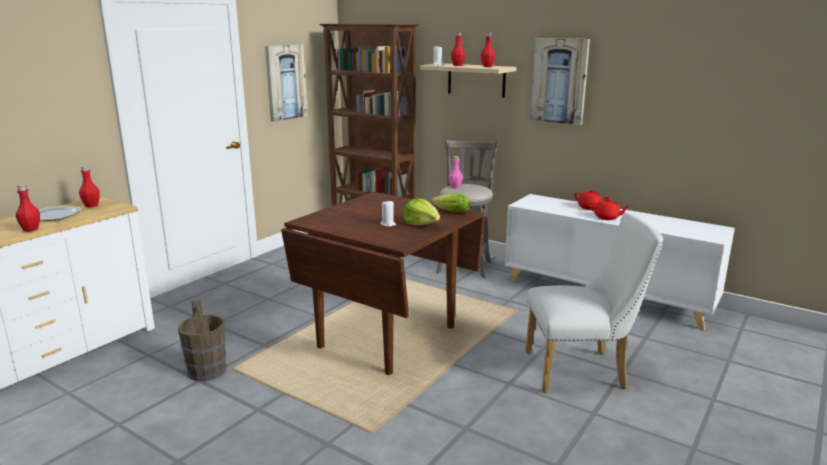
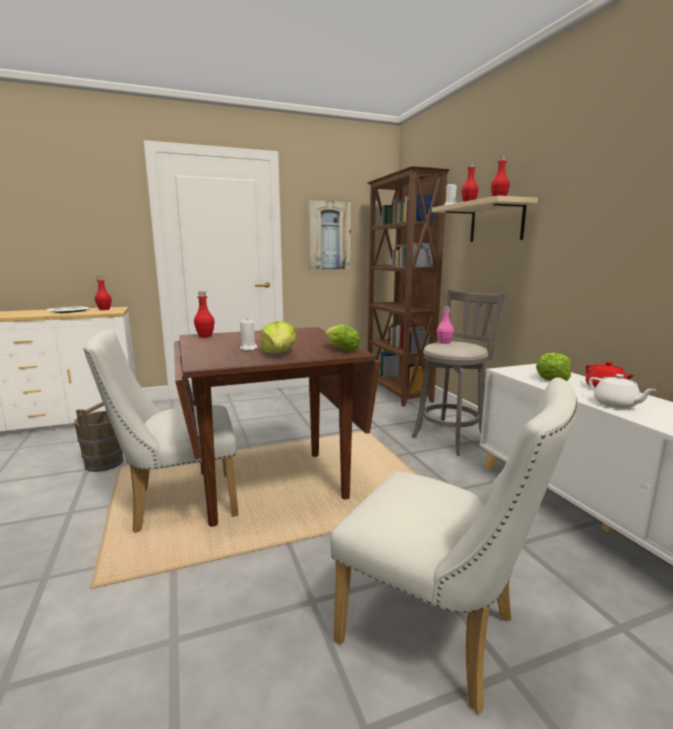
camera: 35 degrees right, 5 degrees down
red bottle [16,185,40,231] -> red bottle moved to [194,291,215,337]
picture [530,38,590,125] -> none
red teapot [589,199,629,220] -> white teapot [589,374,655,408]
none -> white chair [84,330,239,533]
none -> lettuce [536,353,571,381]

